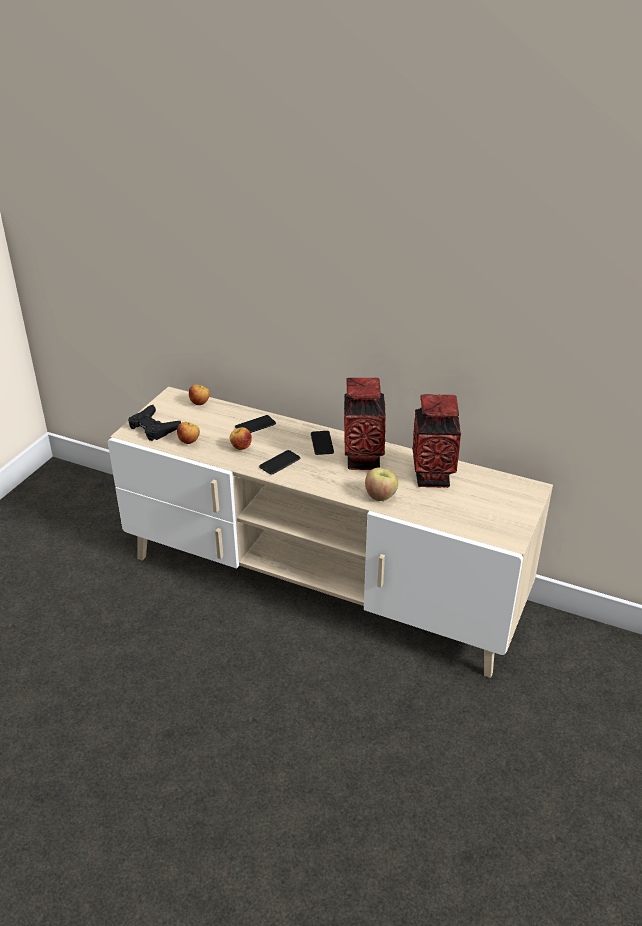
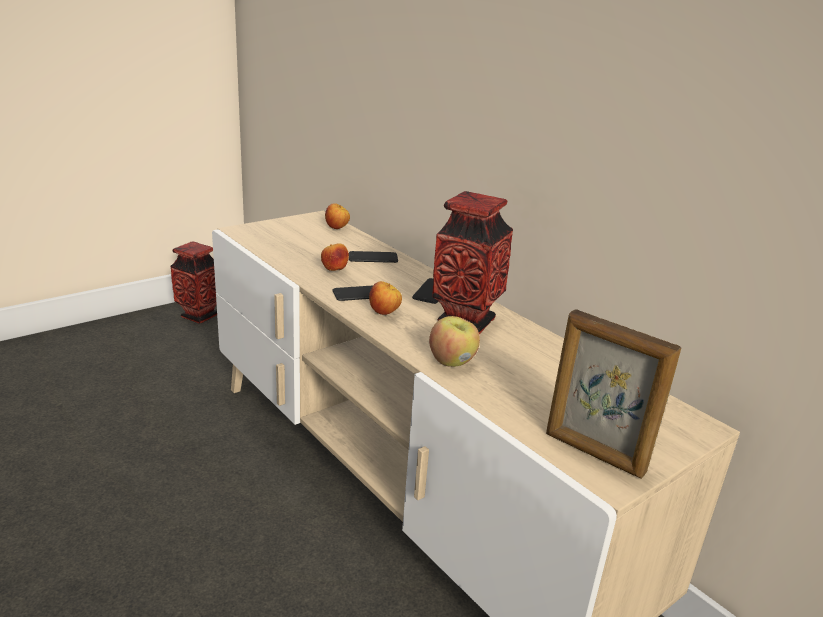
camera: 25 degrees right, 10 degrees down
black game controller [128,405,181,441] -> none
apple [177,422,200,444] -> apple moved to [369,281,402,315]
vase [412,394,461,488] -> vase moved to [171,241,217,324]
none -> picture frame [546,309,681,479]

